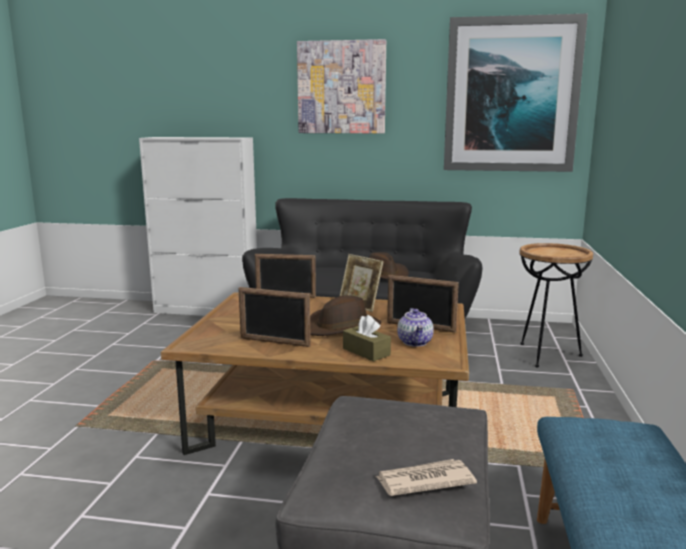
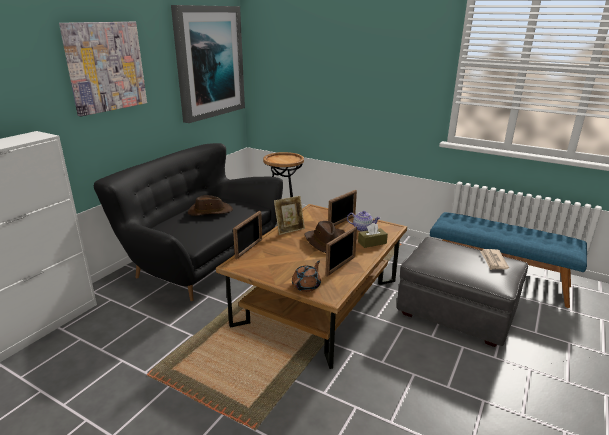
camera: 70 degrees left, 10 degrees up
none -> brown teapot [292,260,321,292]

